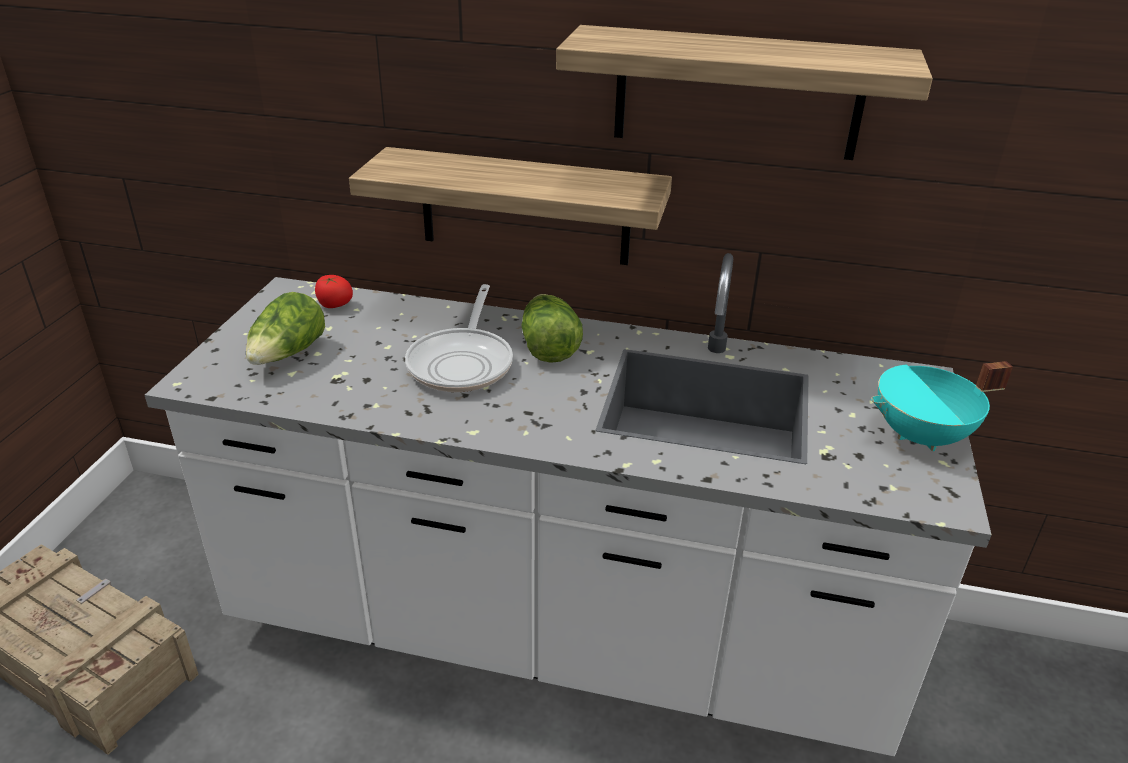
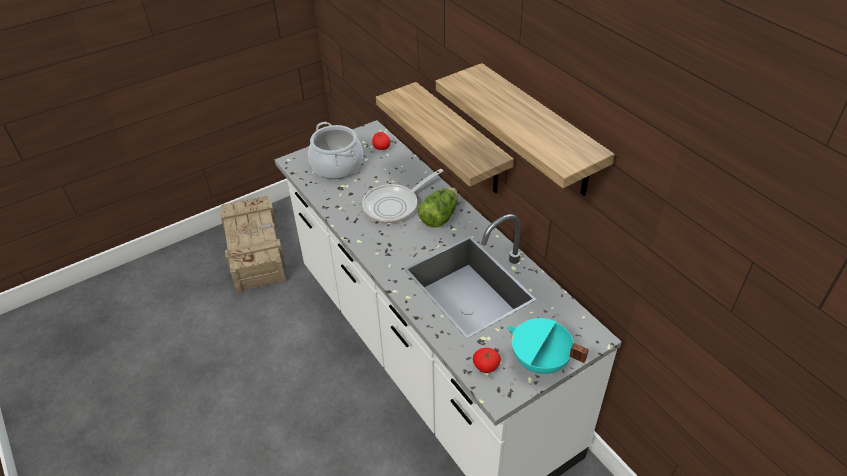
camera: 45 degrees right, 10 degrees up
lettuce [246,292,325,365] -> cooking pot [308,122,363,179]
none -> tomato [473,348,501,373]

